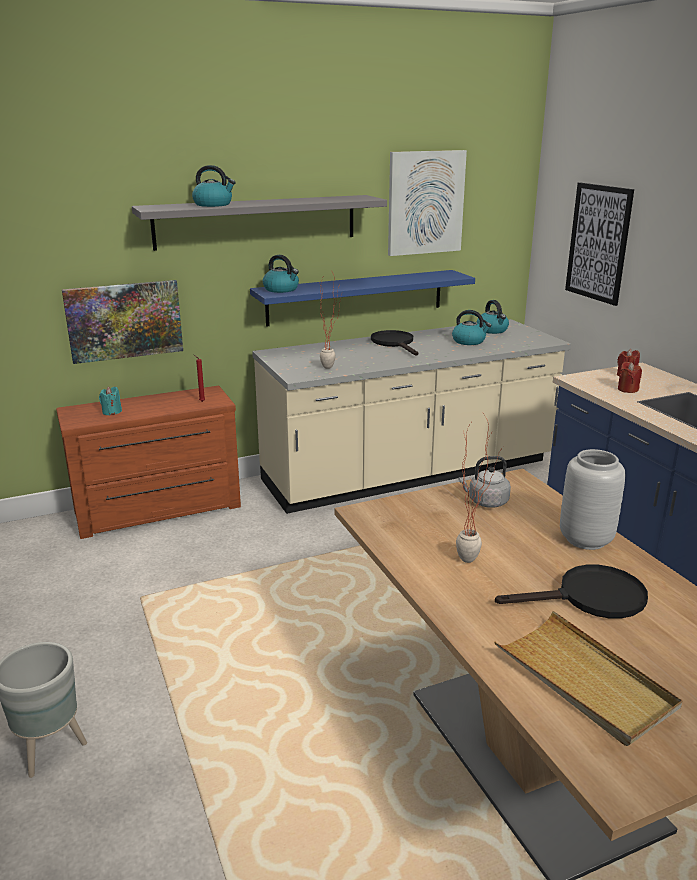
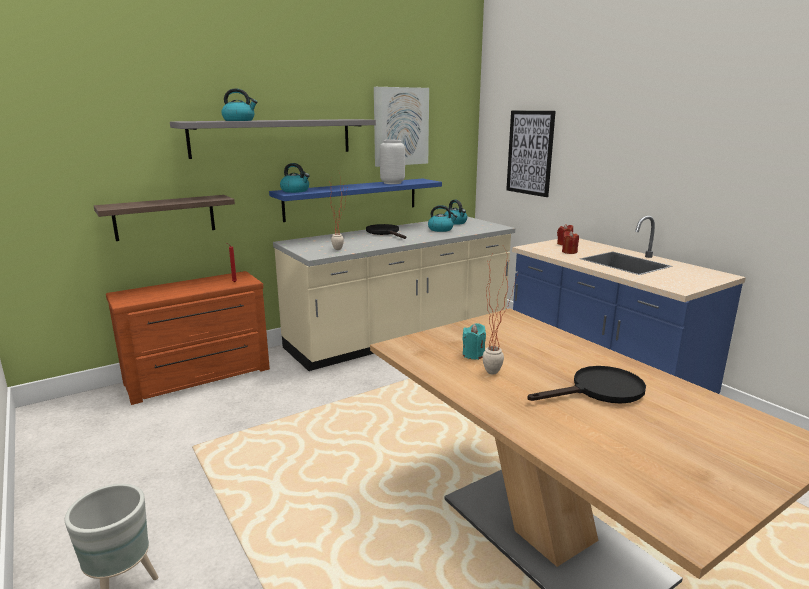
camera: 10 degrees left, 5 degrees down
picture [62,280,183,364] -> shelf [94,195,235,241]
turquoise candle [99,386,122,416] -> turquoise candle moved to [462,323,486,360]
grey kettle [458,456,511,508] -> none
beige tray [494,611,683,746] -> none
grey vase [560,449,625,550] -> grey vase moved to [380,140,405,184]

